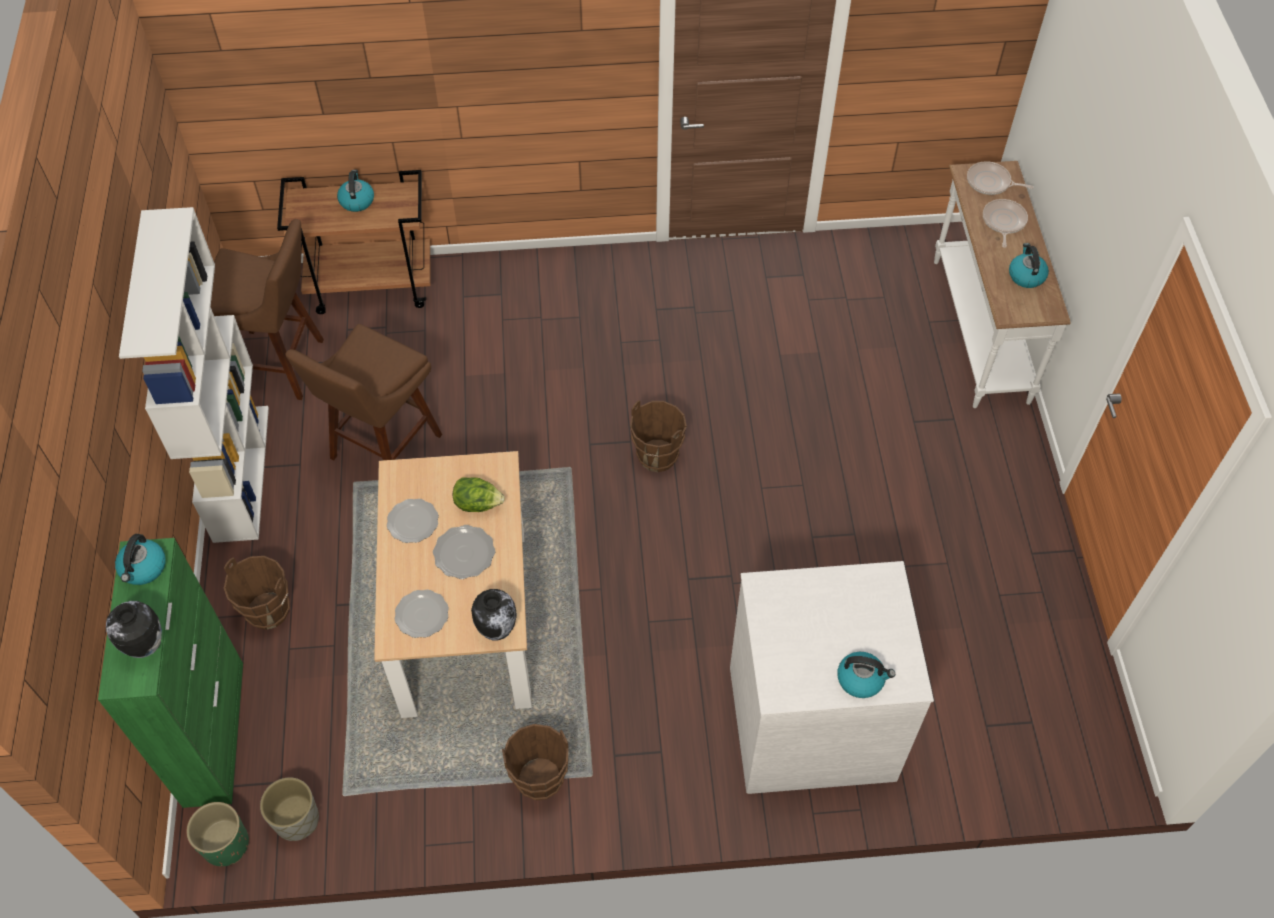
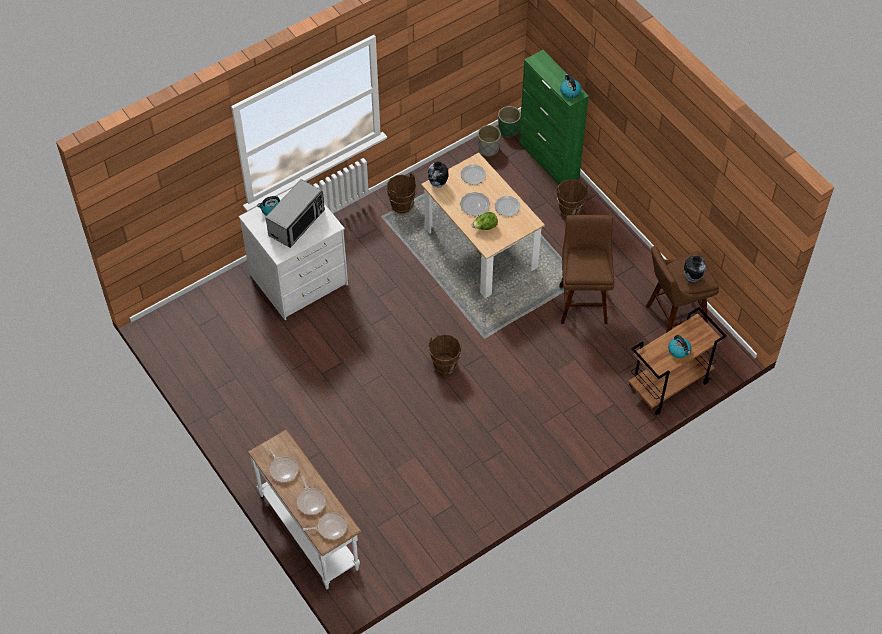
camera: 150 degrees right, 0 degrees up
vase [106,601,162,658] -> vase moved to [684,256,706,282]
white bookcase [119,207,269,543] -> none
kettle [1009,243,1049,288] -> frying pan [268,447,298,483]
none -> microwave [266,179,325,248]

